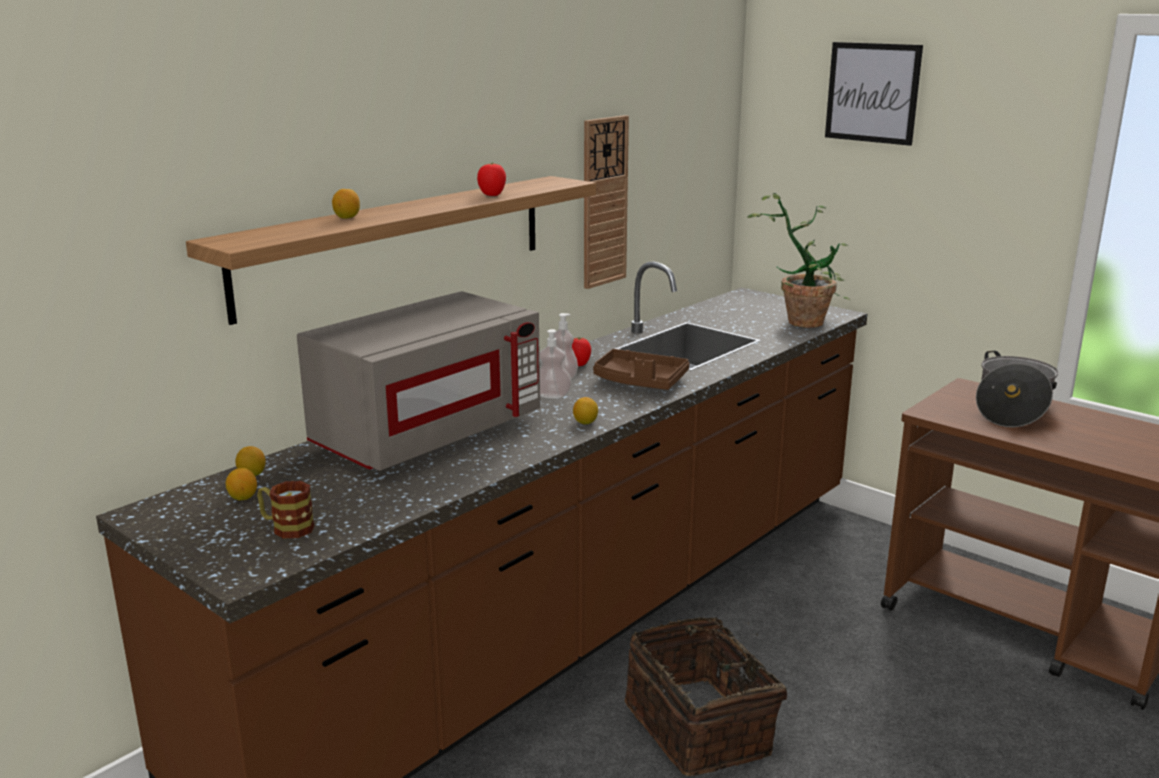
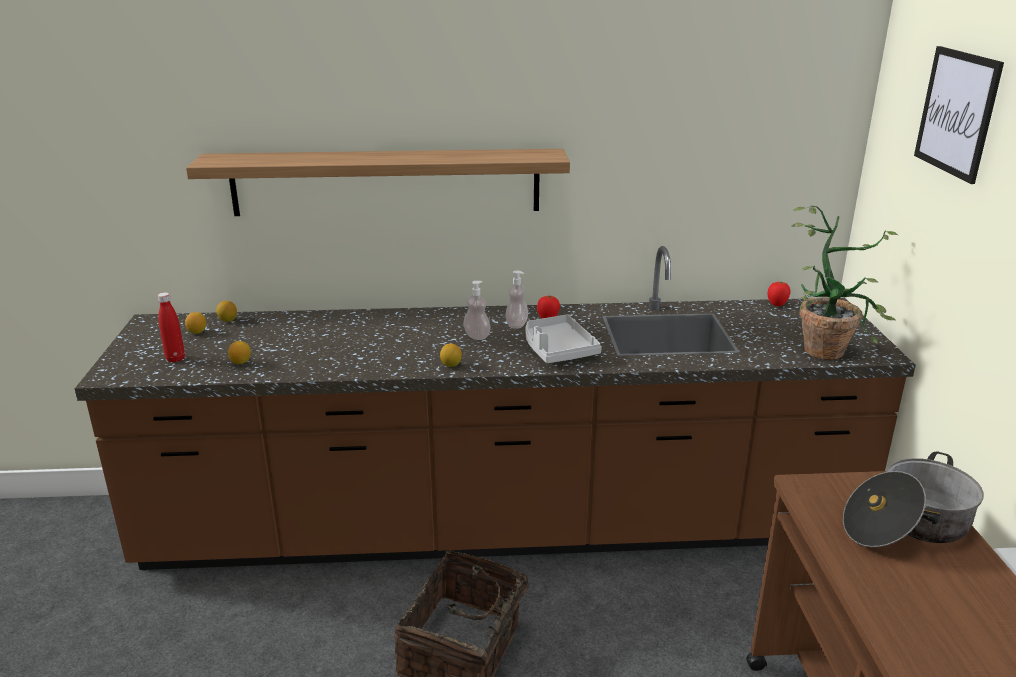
camera: 45 degrees right, 5 degrees up
mug [257,481,314,539] -> red bottle [158,292,185,363]
grey microwave [297,291,540,471] -> none
lemon [332,189,360,219] -> lemon moved to [228,341,251,364]
tomato [477,162,506,196] -> tomato moved to [767,282,790,306]
wall clock [584,115,629,289] -> none
brown tray [593,349,690,390] -> grey tray [526,314,602,363]

